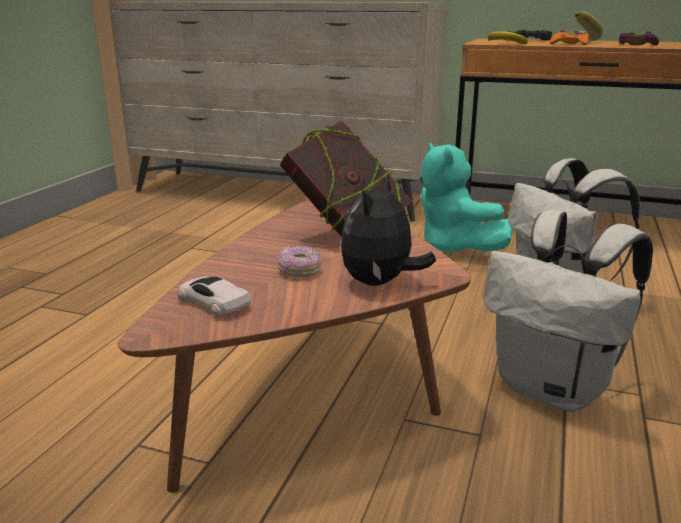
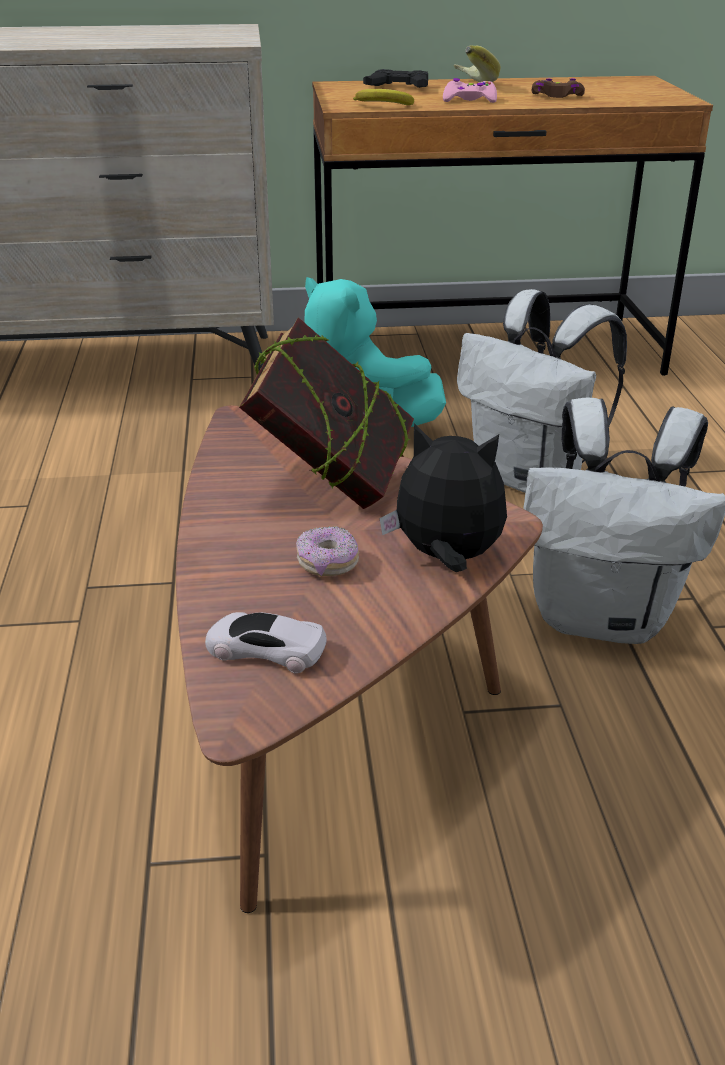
camera: 25 degrees left, 10 degrees up
plush toy [341,175,436,286] -> plush toy turned 105 degrees clockwise [380,423,507,572]
orange game controller [550,30,589,45] -> pink game controller [443,78,497,103]

